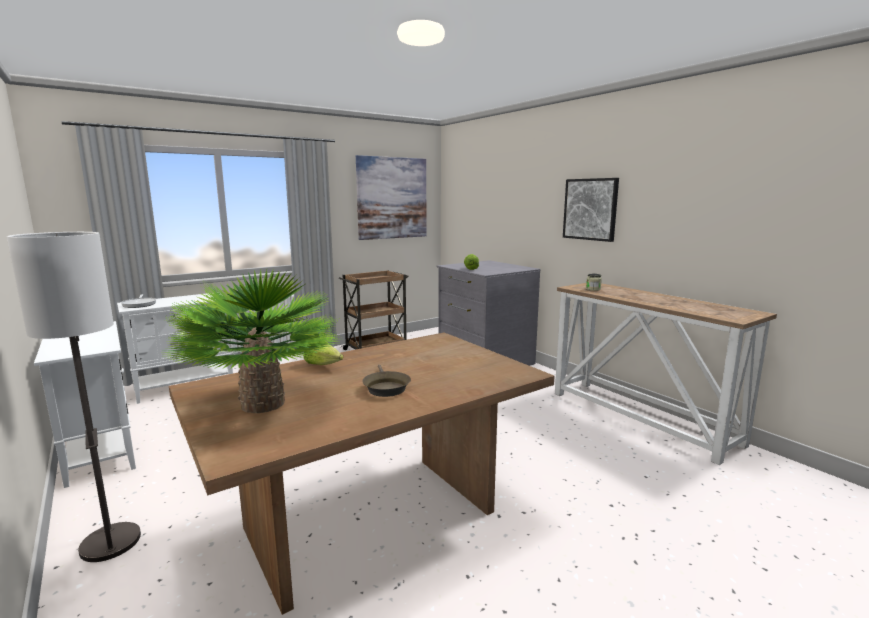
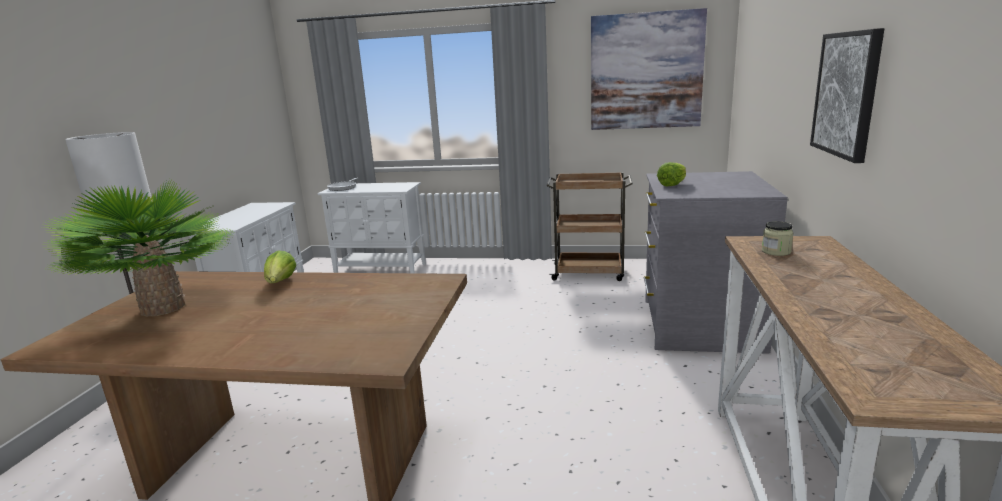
camera: 45 degrees right, 5 degrees up
brown frying pan [362,365,411,397] -> none

